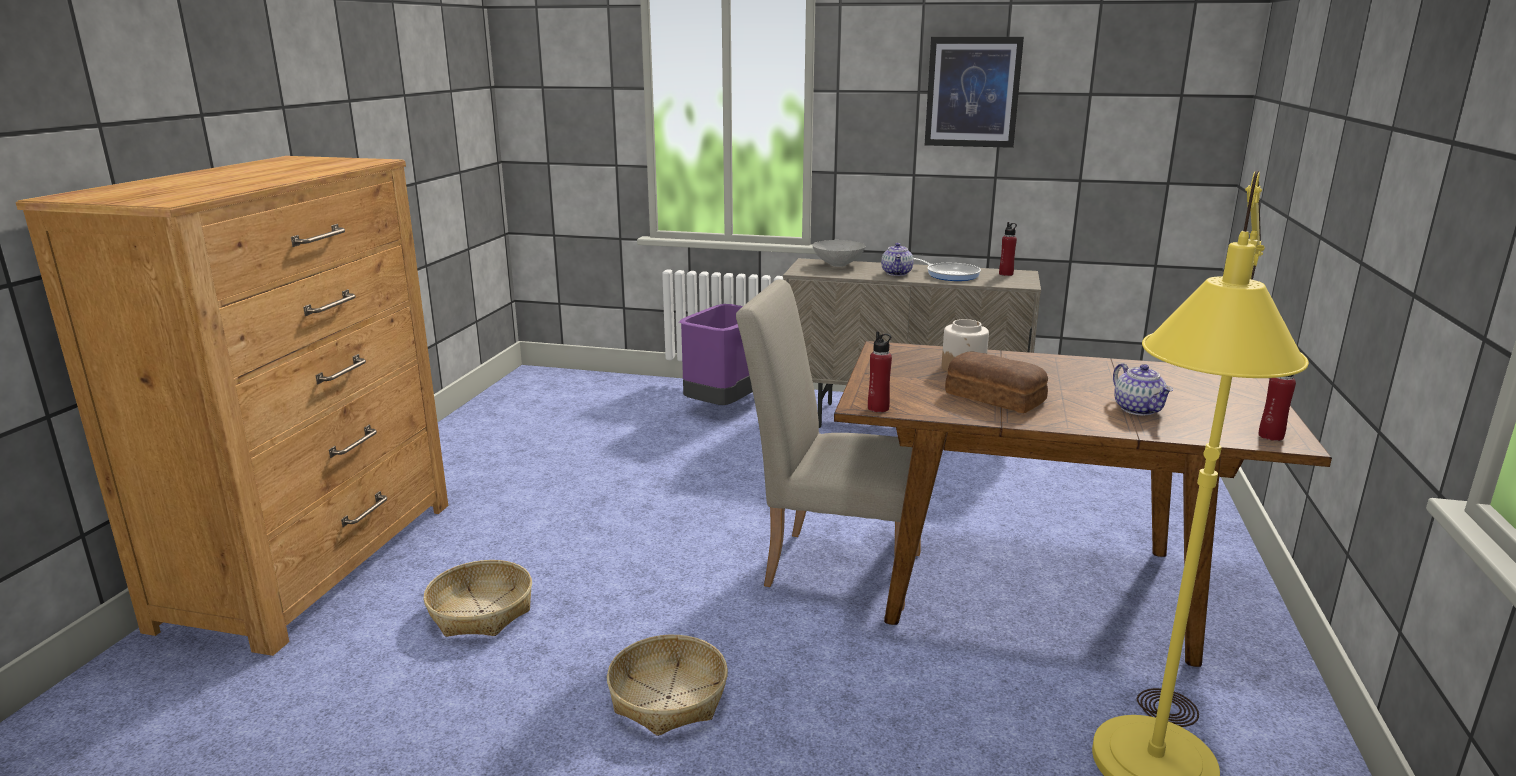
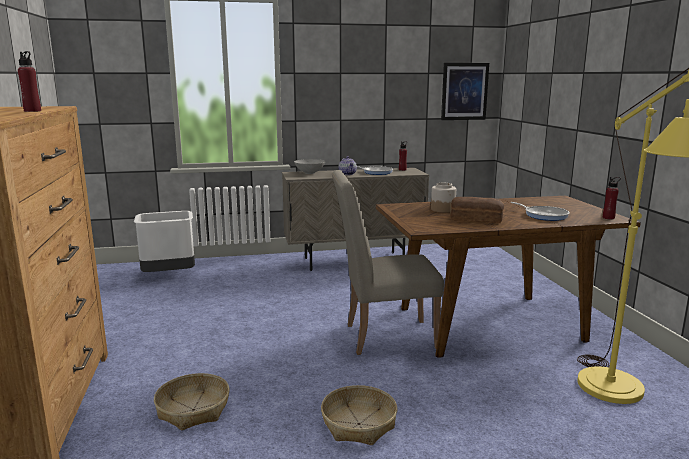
camera: 25 degrees left, 5 degrees down
purple trash can [679,304,753,405] -> none
red bottle [868,331,892,412] -> red bottle moved to [18,51,41,112]
picture [925,37,1024,148] -> picture moved to [441,63,489,120]
teapot [1113,363,1173,415] -> frying pan [510,202,569,221]
none -> white trash can [134,211,195,272]

